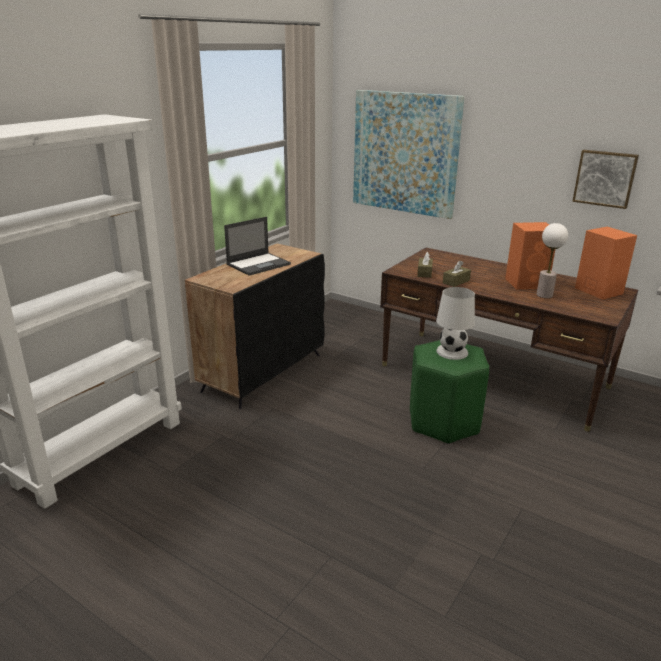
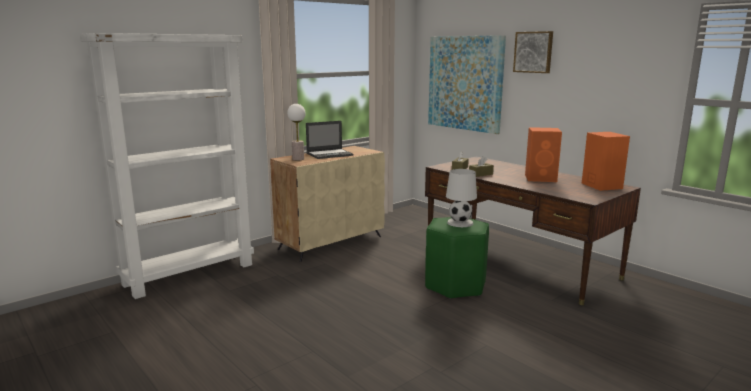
camera: 15 degrees right, 10 degrees down
black cabinet [185,244,325,409] -> beige cabinet [270,146,385,262]
table lamp [537,223,568,298] -> table lamp moved to [287,104,306,160]
picture [572,150,639,209] -> picture moved to [513,31,553,73]

